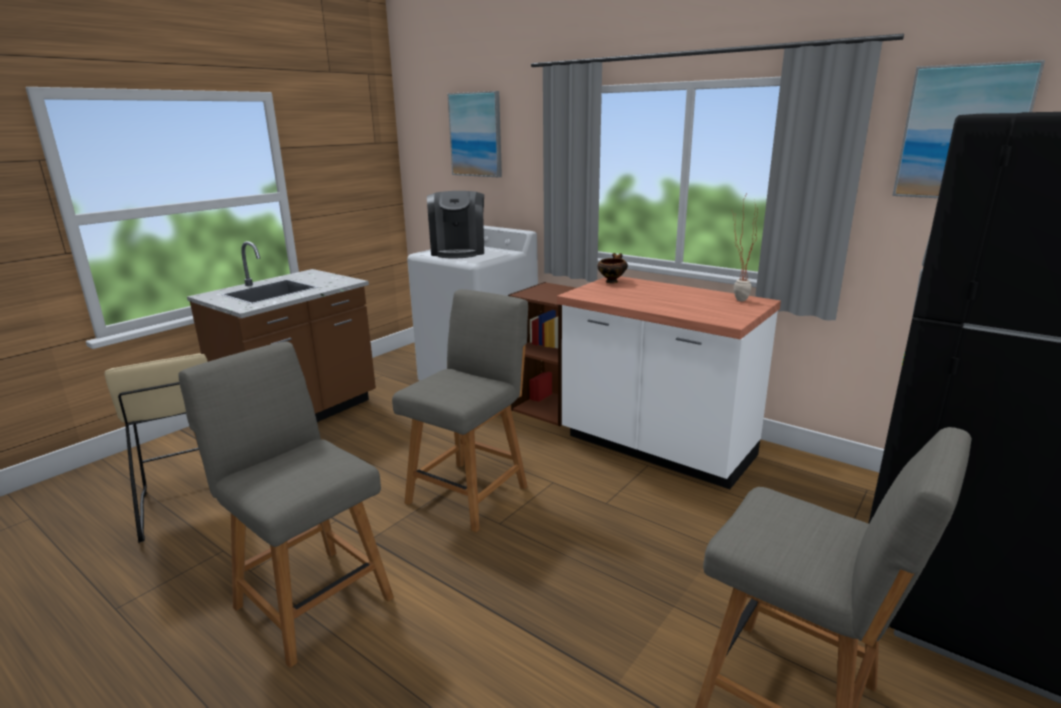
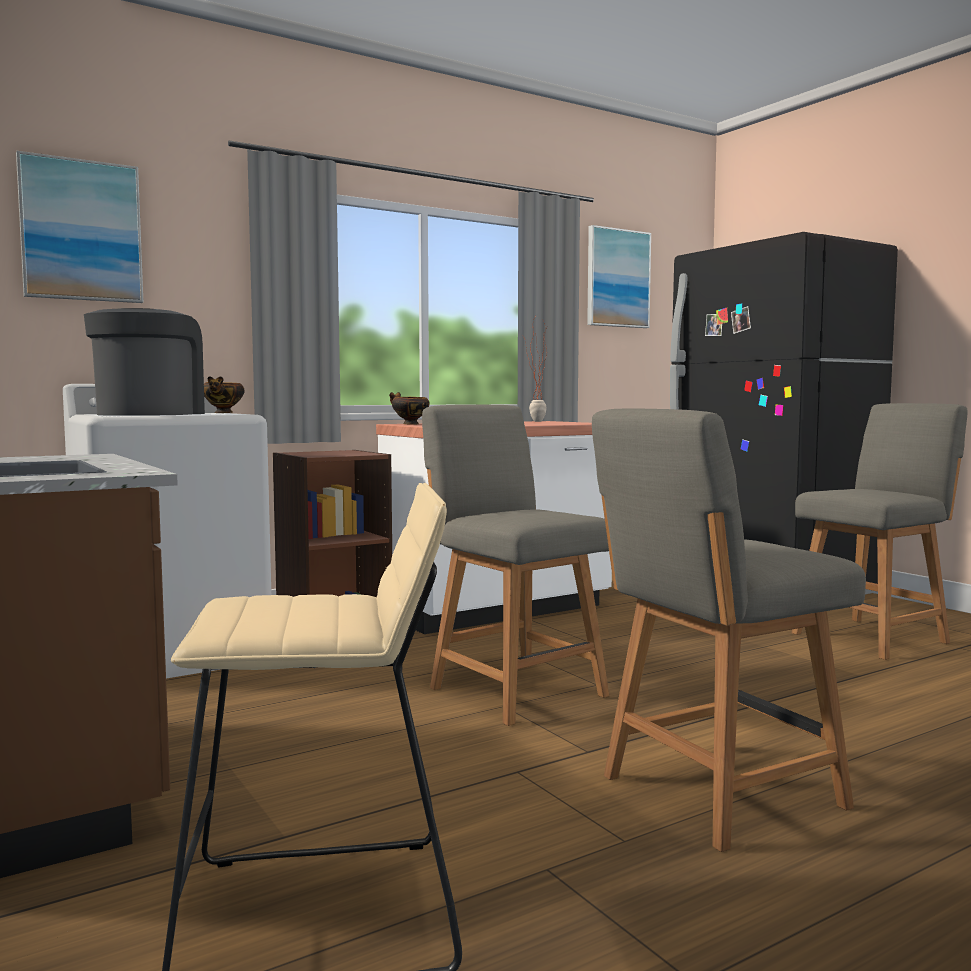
camera: 70 degrees left, 15 degrees down
coffee machine [427,191,484,258] -> coffee machine turned 105 degrees counterclockwise [84,308,205,416]
none -> bowl [204,376,245,413]

